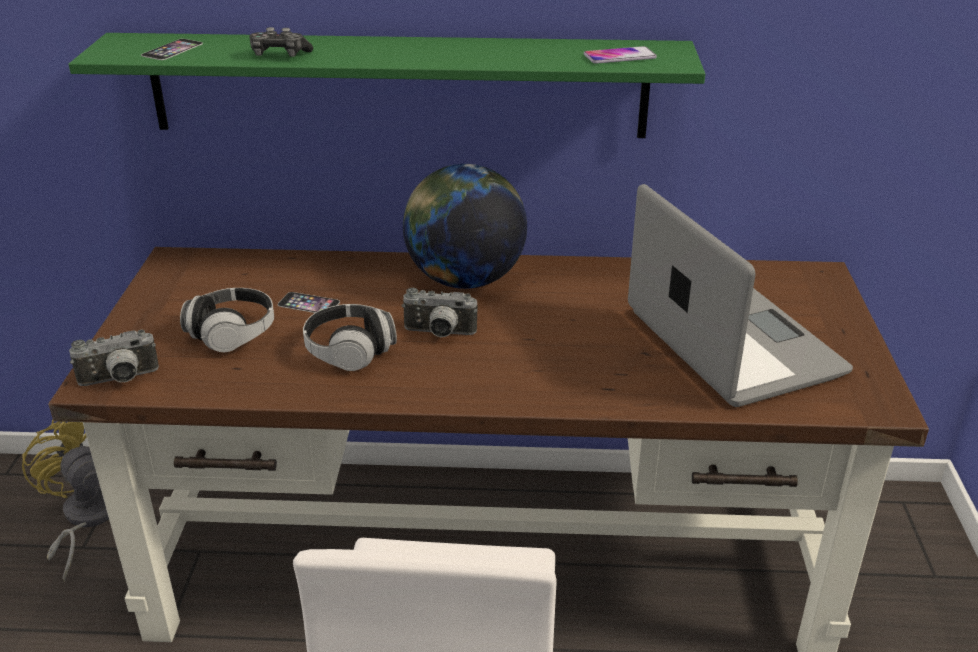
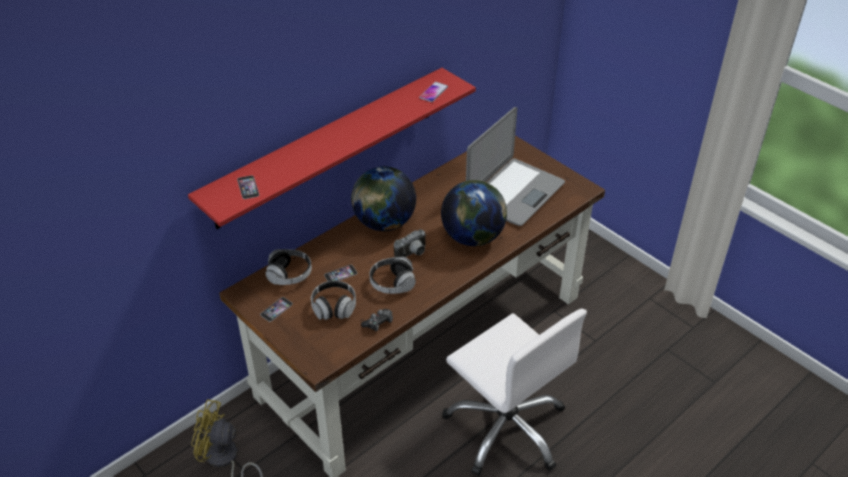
camera: 45 degrees left, 10 degrees up
green shelf [69,33,705,138] -> red shelf [188,68,476,229]
camera [69,329,159,386] -> none
game controller [249,27,313,57] -> game controller moved to [361,309,393,331]
laptop [628,184,853,407] -> laptop turned 105 degrees clockwise [466,107,565,226]
none -> phone [260,297,293,322]
none -> headphones [265,249,312,285]
none -> globe [441,180,507,246]

